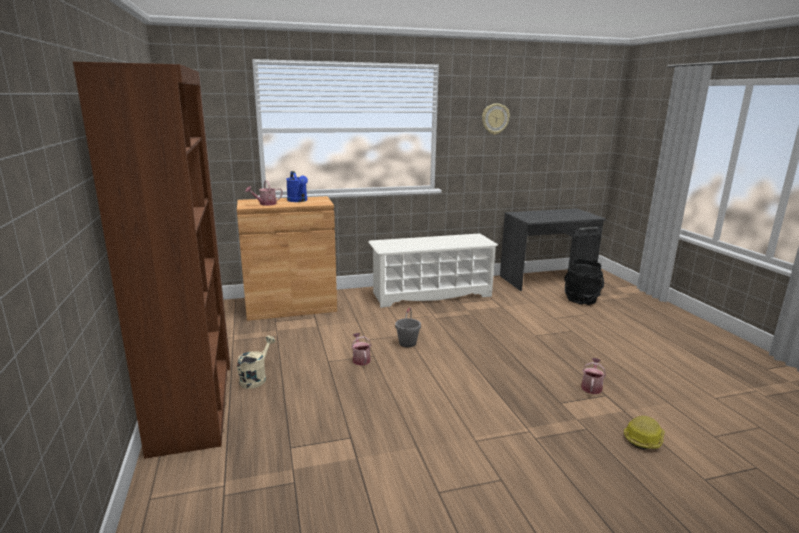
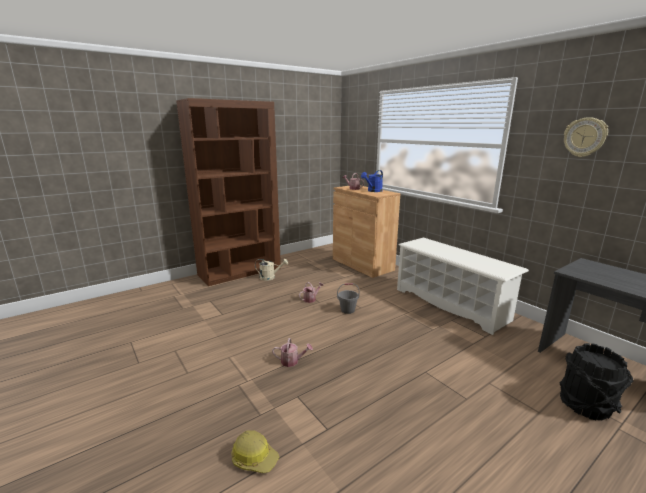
camera: 70 degrees right, 0 degrees up
watering can [581,358,606,394] -> watering can moved to [272,338,313,367]

